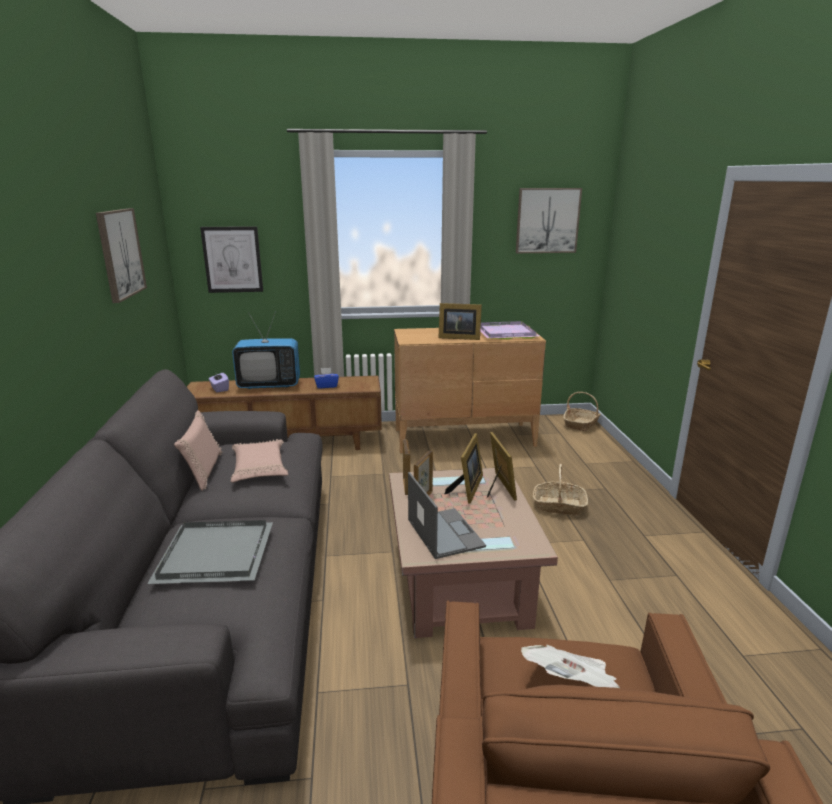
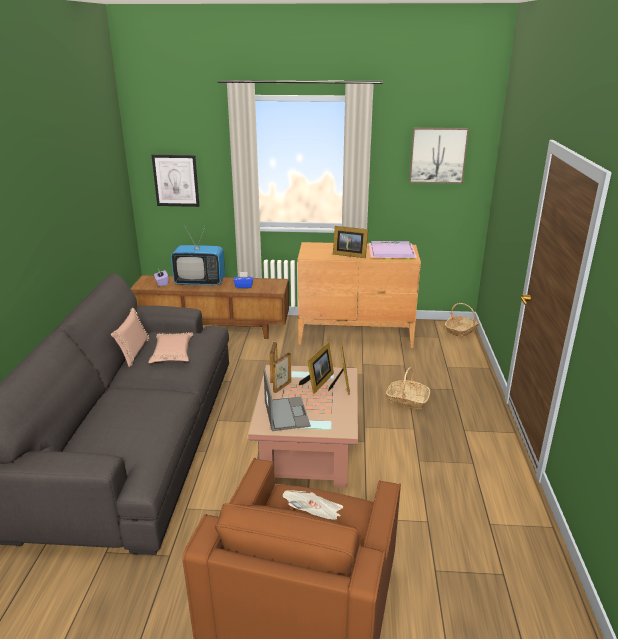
camera: 10 degrees right, 5 degrees up
picture [96,208,147,303] -> none
grey tray [147,520,273,584] -> none

